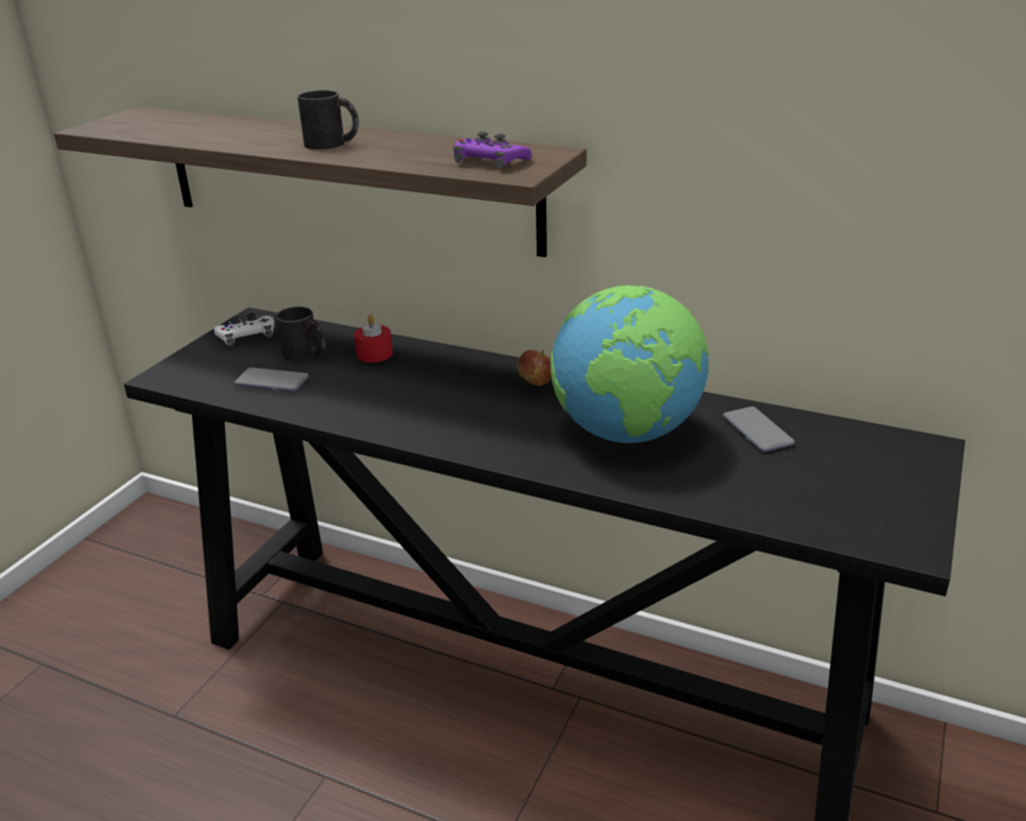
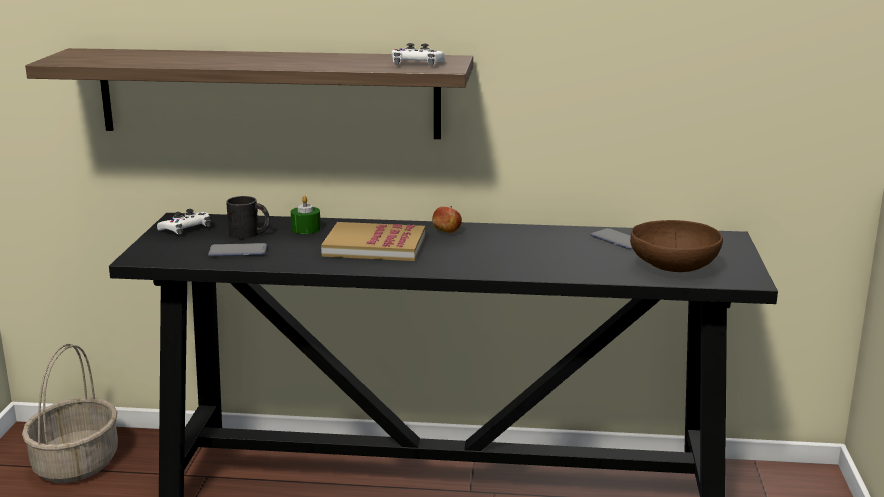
camera: 20 degrees left, 10 degrees down
black mug [297,90,359,150] -> none
red candle [354,314,393,362] -> green candle [291,196,321,234]
purple game controller [453,132,531,169] -> white game controller [391,43,445,66]
globe [550,285,709,443] -> none
none -> basket [22,344,118,483]
none -> book [321,222,426,261]
none -> brown bowl [630,220,723,272]

